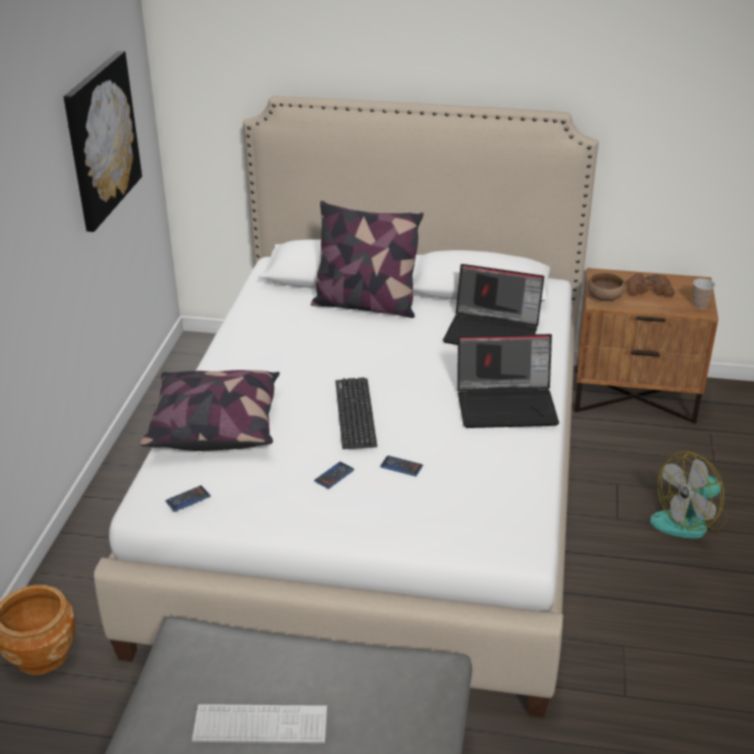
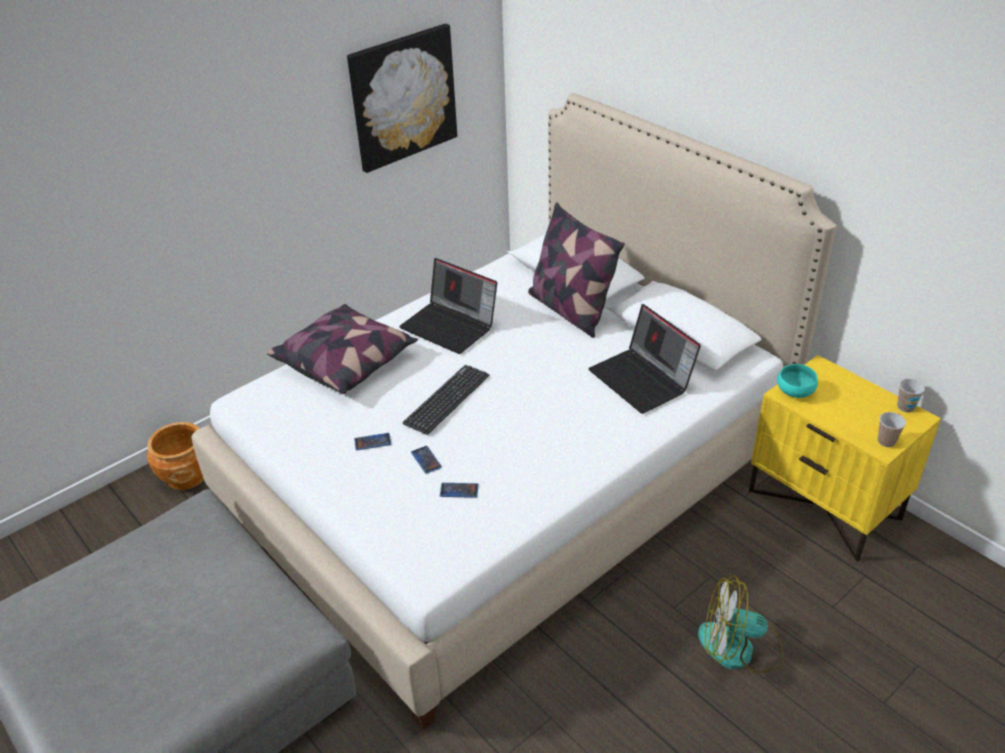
camera: 40 degrees right, 5 degrees up
phone [165,485,211,512] -> phone moved to [440,483,479,498]
keyboard [192,704,327,743] -> none
laptop [457,334,559,428] -> laptop moved to [399,258,497,354]
brown nightstand [574,268,718,424] -> yellow nightstand [749,355,941,561]
brown bowl [588,272,624,301] -> turquoise bowl [777,364,818,398]
brown binoculars [627,273,674,297] -> none
none -> cup [897,379,925,412]

